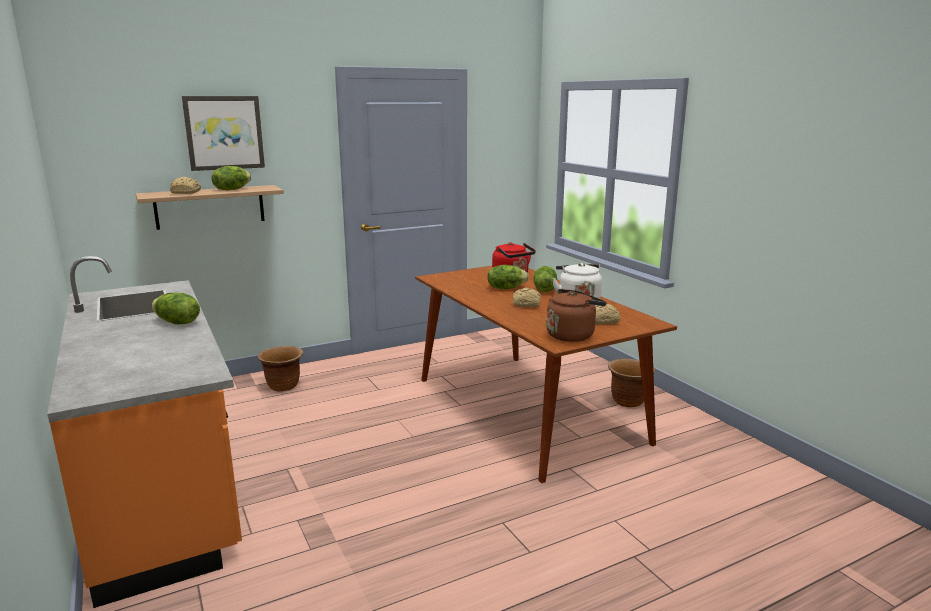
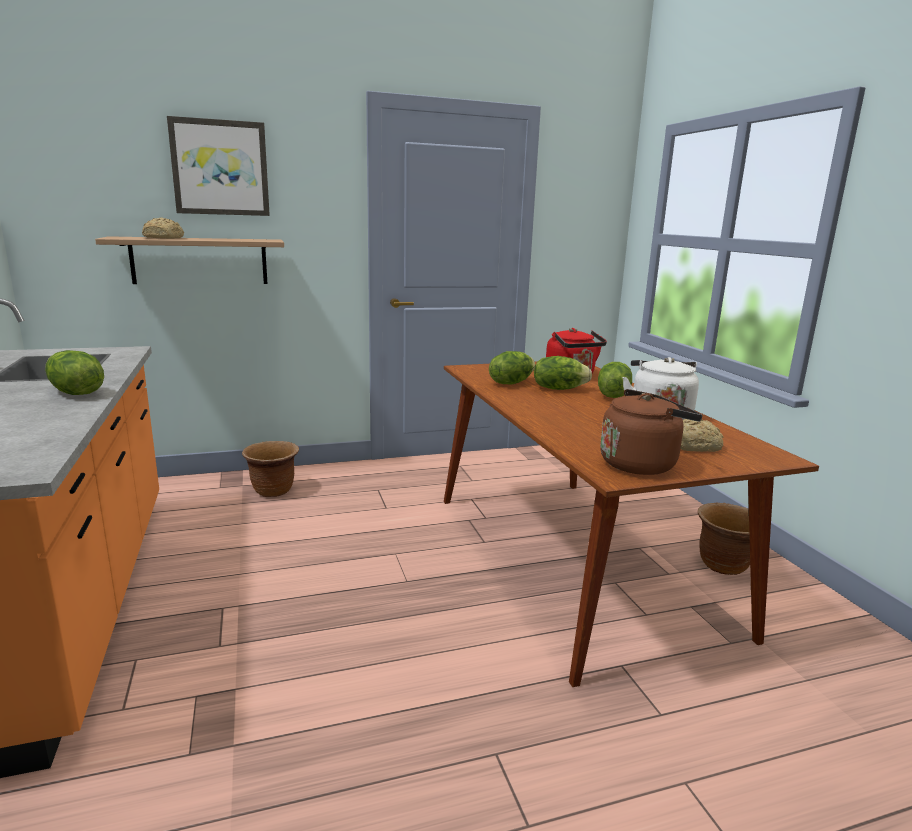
camera: 10 degrees right, 0 degrees up
lettuce [211,166,251,190] -> lettuce moved to [489,351,535,384]
bread [513,287,541,308] -> none

